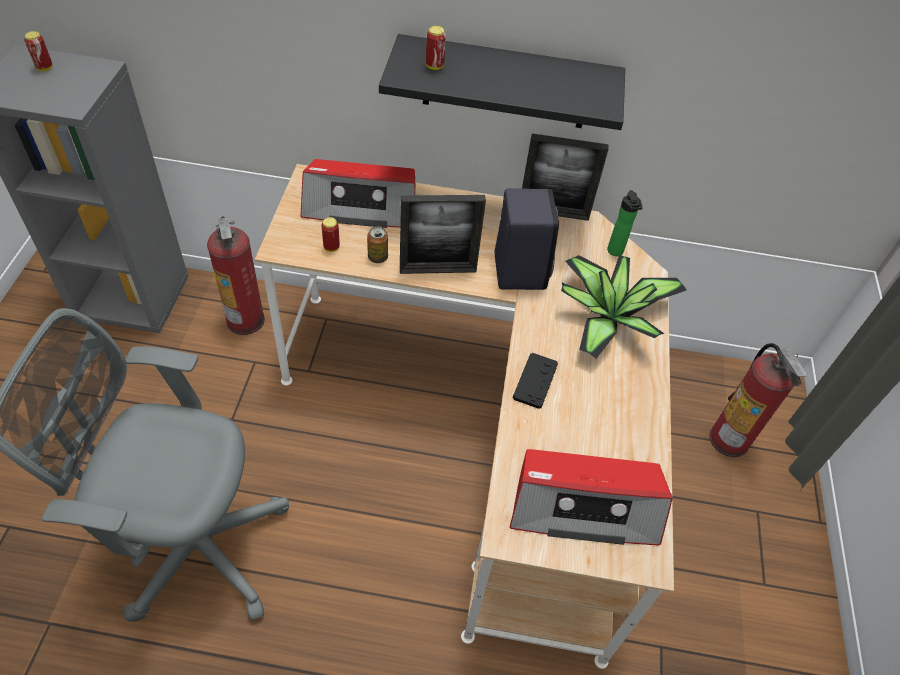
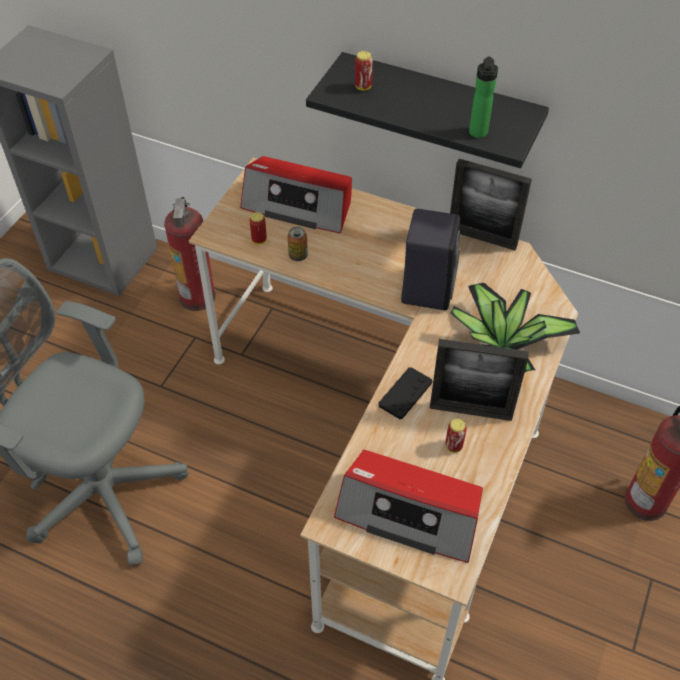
camera: 20 degrees right, 0 degrees up
can [25,31,53,71] -> can moved to [445,419,467,453]
picture frame [400,195,486,274] -> picture frame moved to [430,339,529,421]
bottle [607,190,643,256] -> bottle moved to [469,56,498,138]

